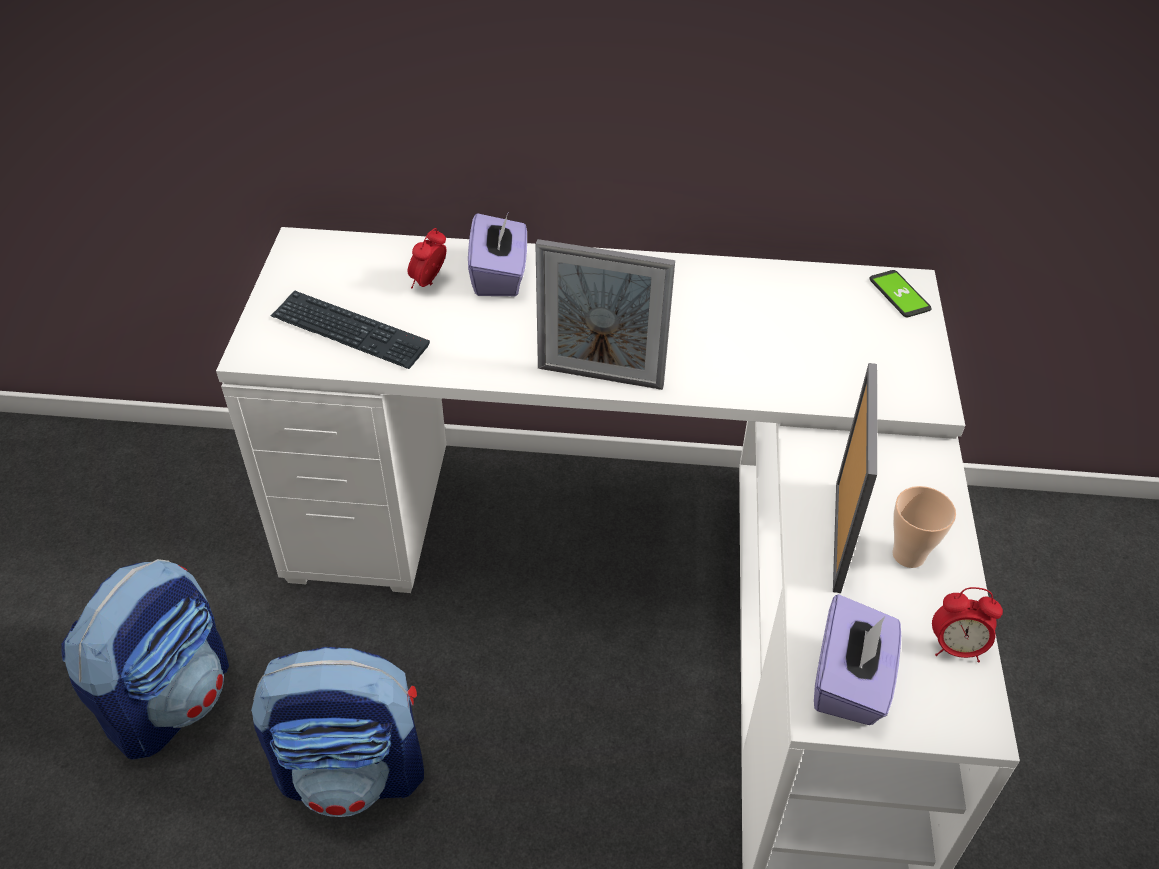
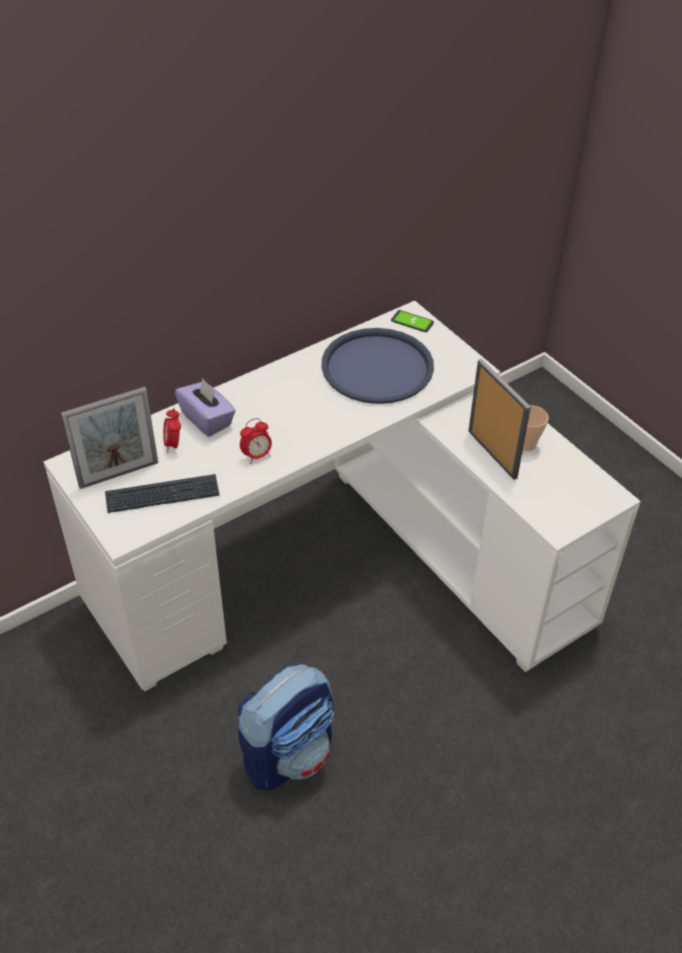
camera: 40 degrees left, 0 degrees up
backpack [61,559,229,760] -> none
picture frame [535,239,675,390] -> picture frame moved to [61,387,158,489]
purple tissue box [814,594,901,725] -> none
alarm clock [932,587,1003,662] -> alarm clock moved to [240,418,272,464]
none -> blue tray [322,328,434,404]

